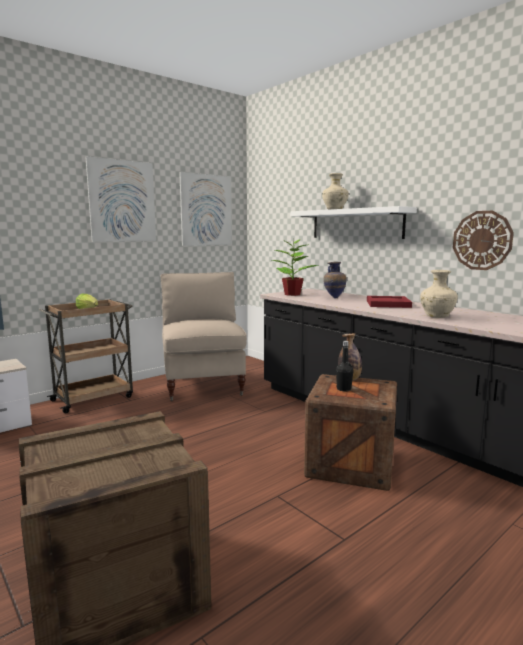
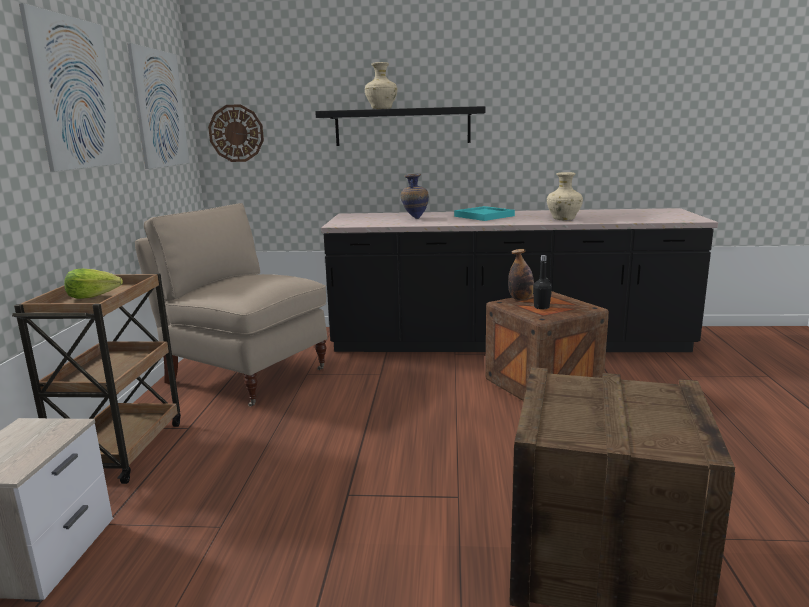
camera: 45 degrees left, 5 degrees up
potted plant [272,239,319,296] -> none
white shelf [290,206,417,239] -> black shelf [315,106,485,146]
red tray [367,296,412,308] -> turquoise tray [454,206,515,221]
wall clock [453,211,514,270] -> wall clock moved to [208,104,264,162]

